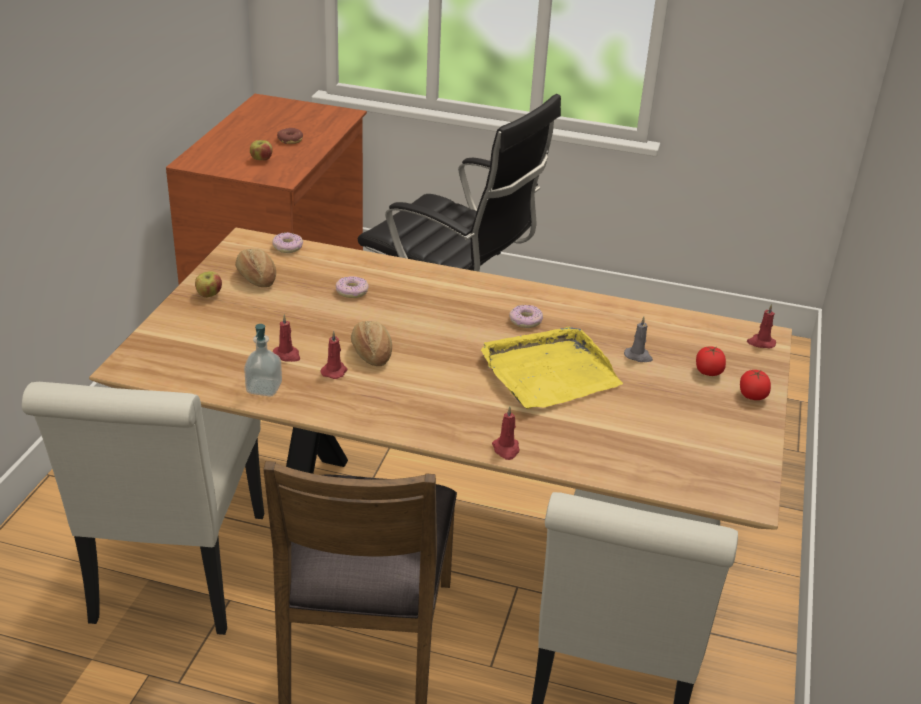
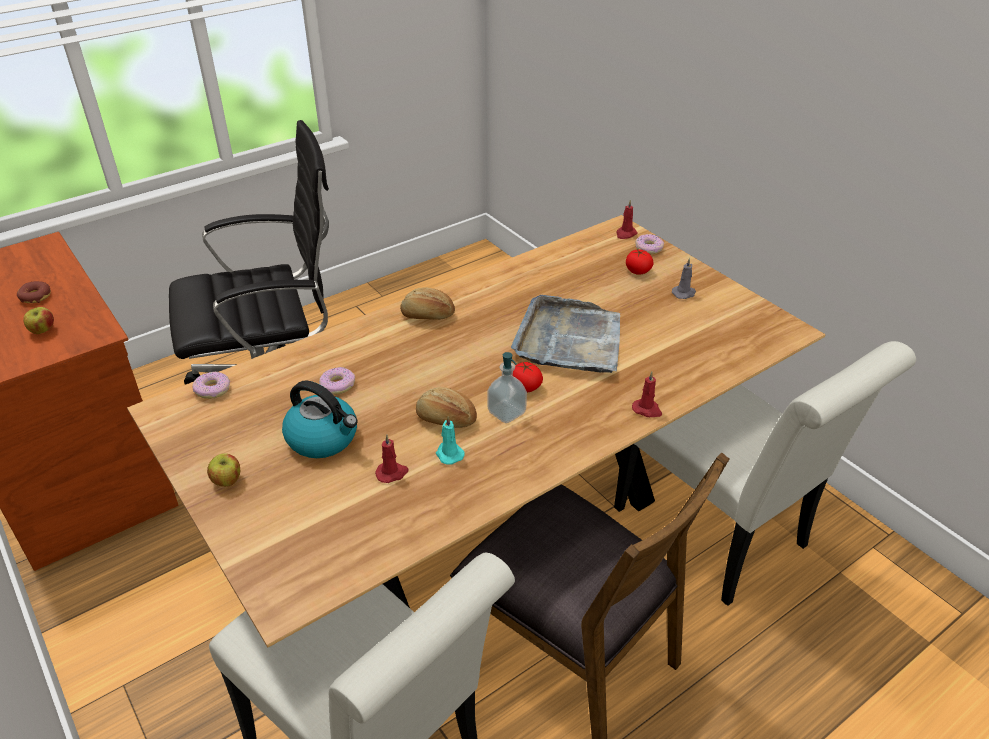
camera: 50 degrees left, 5 degrees up
bread [235,249,276,287] -> bread moved to [400,287,455,320]
soap dispenser [244,324,282,397] -> soap dispenser moved to [487,352,527,423]
red candle [320,331,347,379] -> turquoise candle [436,416,465,465]
yellow tray [481,327,623,409] -> grey tray [511,295,620,373]
donut [509,305,543,328] -> donut moved to [635,234,664,254]
grey candle [624,317,653,362] -> grey candle moved to [672,258,696,299]
tomato [740,370,771,400] -> tomato moved to [513,362,543,392]
none -> kettle [282,380,357,458]

